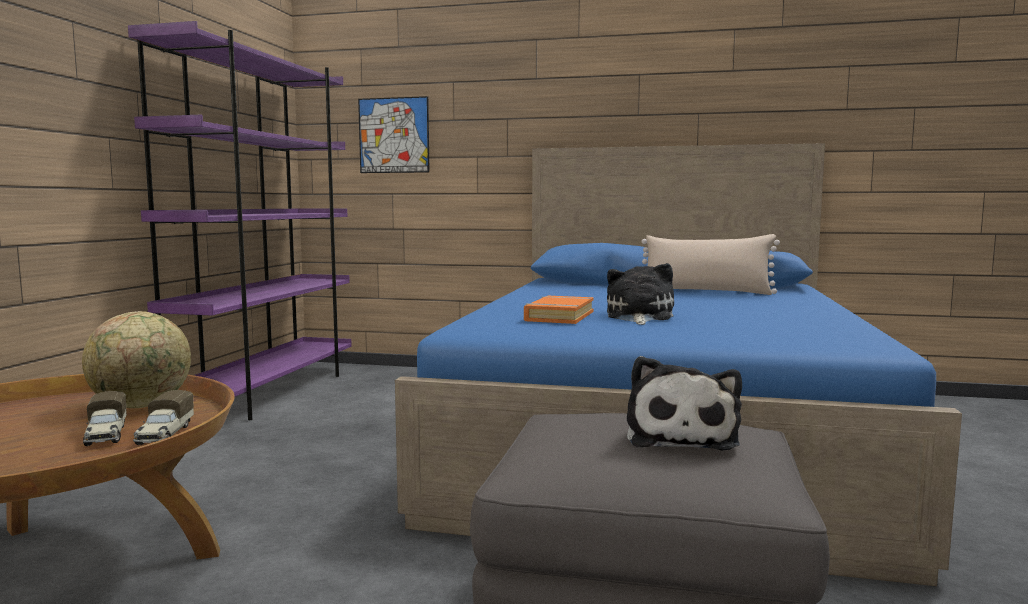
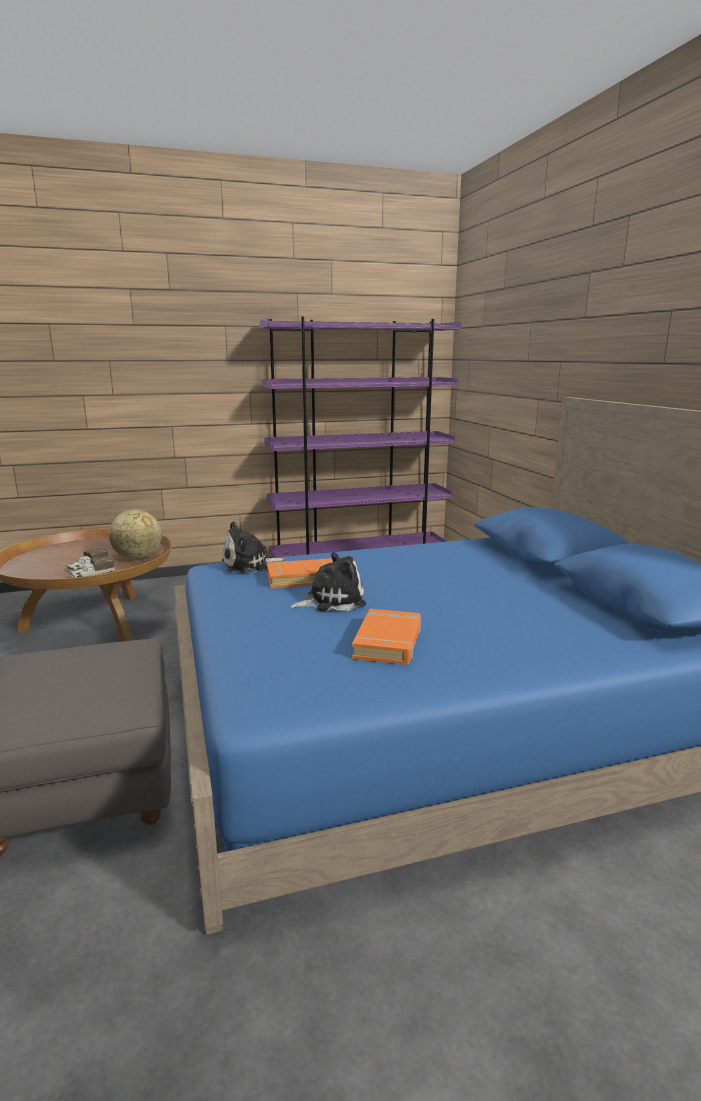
camera: 60 degrees right, 10 degrees up
picture [358,96,430,173] -> none
plush toy [627,356,742,450] -> plush toy moved to [222,521,285,573]
beige pillow [642,234,780,295] -> none
none -> orange book [352,609,421,665]

